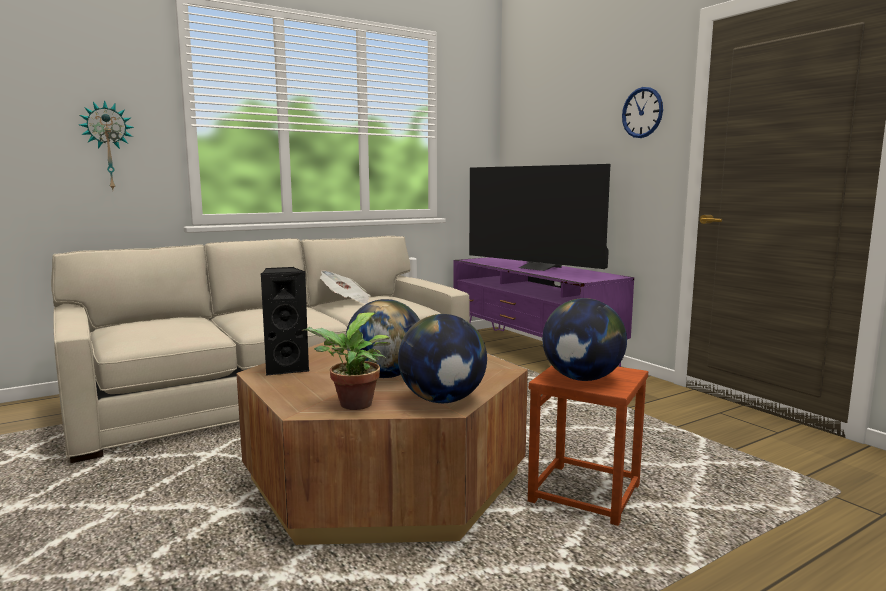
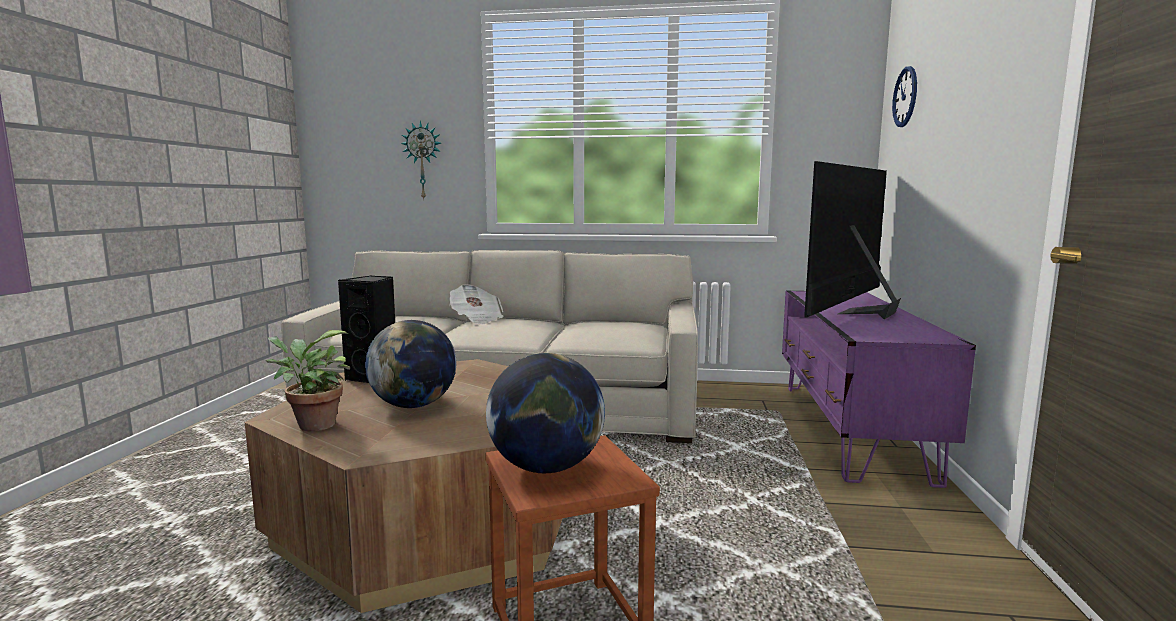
camera: 40 degrees right, 0 degrees up
newspaper [320,271,371,304] -> newspaper moved to [449,284,504,325]
globe [398,314,487,403] -> none
television [469,164,610,271] -> television turned 45 degrees clockwise [804,161,901,320]
wall clock [622,87,663,138] -> wall clock moved to [892,66,917,127]

